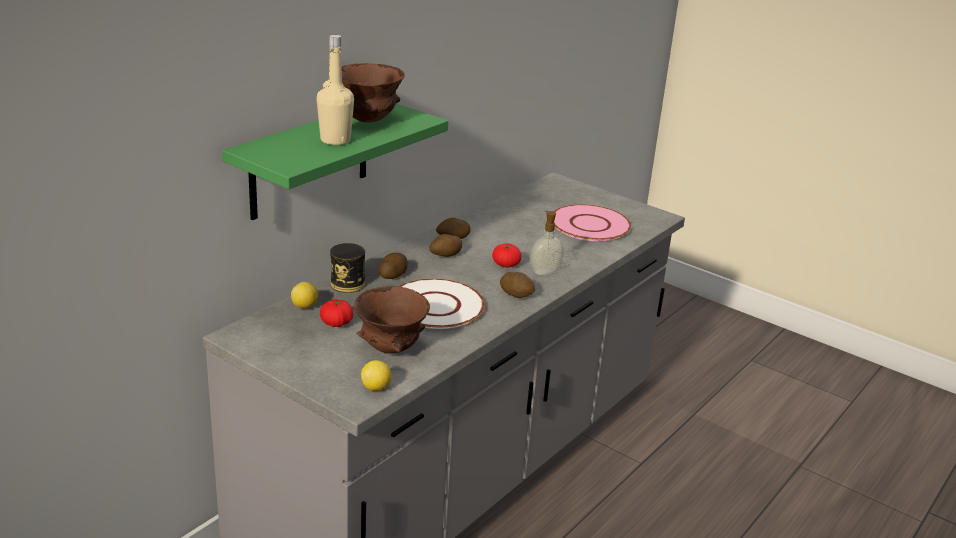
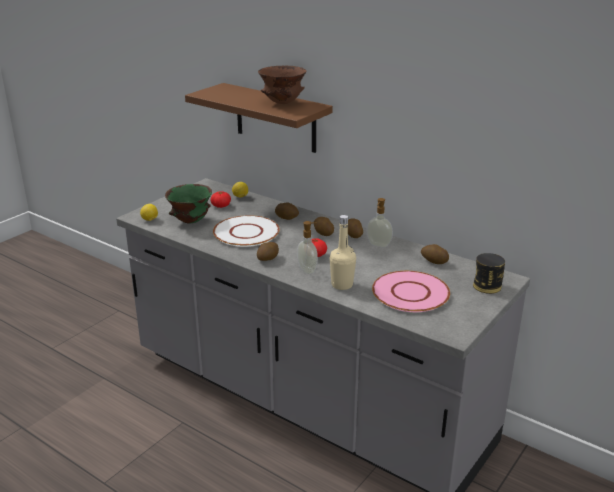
camera: 90 degrees right, 0 degrees up
green shelf [222,103,448,220] -> brown shelf [185,83,333,153]
beige bottle [317,35,354,145] -> beige bottle moved to [330,215,356,290]
can [330,243,365,293] -> can moved to [473,253,505,294]
brown bowl [354,286,430,354] -> green bowl [165,184,212,223]
none -> soap dispenser [366,198,393,247]
none -> potato [421,244,449,264]

